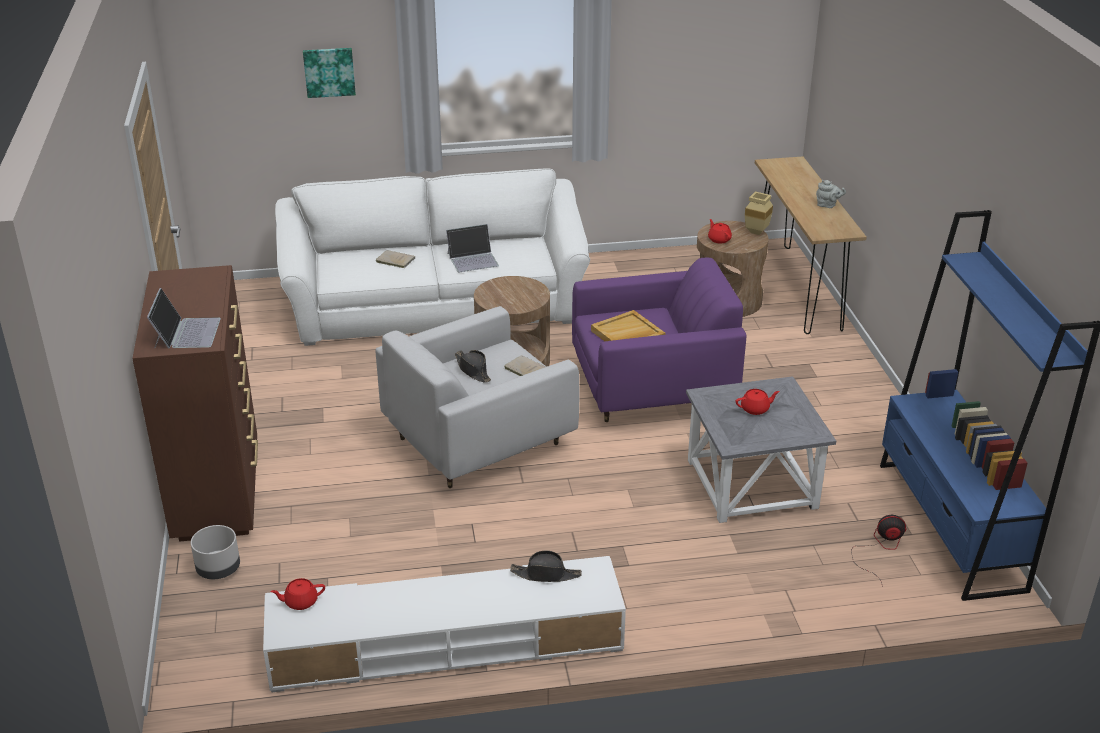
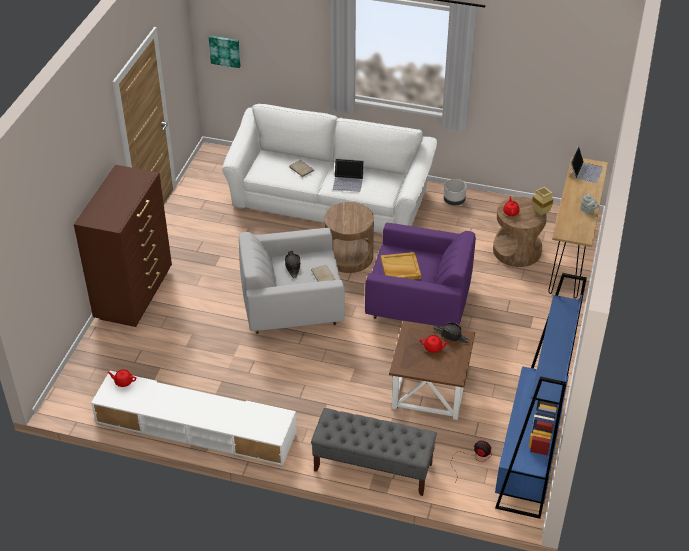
camera: 25 degrees right, 10 degrees up
laptop [147,288,221,349] -> laptop moved to [569,146,603,184]
grey planter [191,525,240,579] -> grey planter moved to [444,179,467,206]
picture [303,48,356,98] -> picture moved to [209,36,241,68]
black hat [510,550,582,582] -> black hat moved to [433,322,471,343]
grey side table [686,376,836,523] -> brown side table [389,321,475,420]
none -> grey bench [311,408,437,496]

